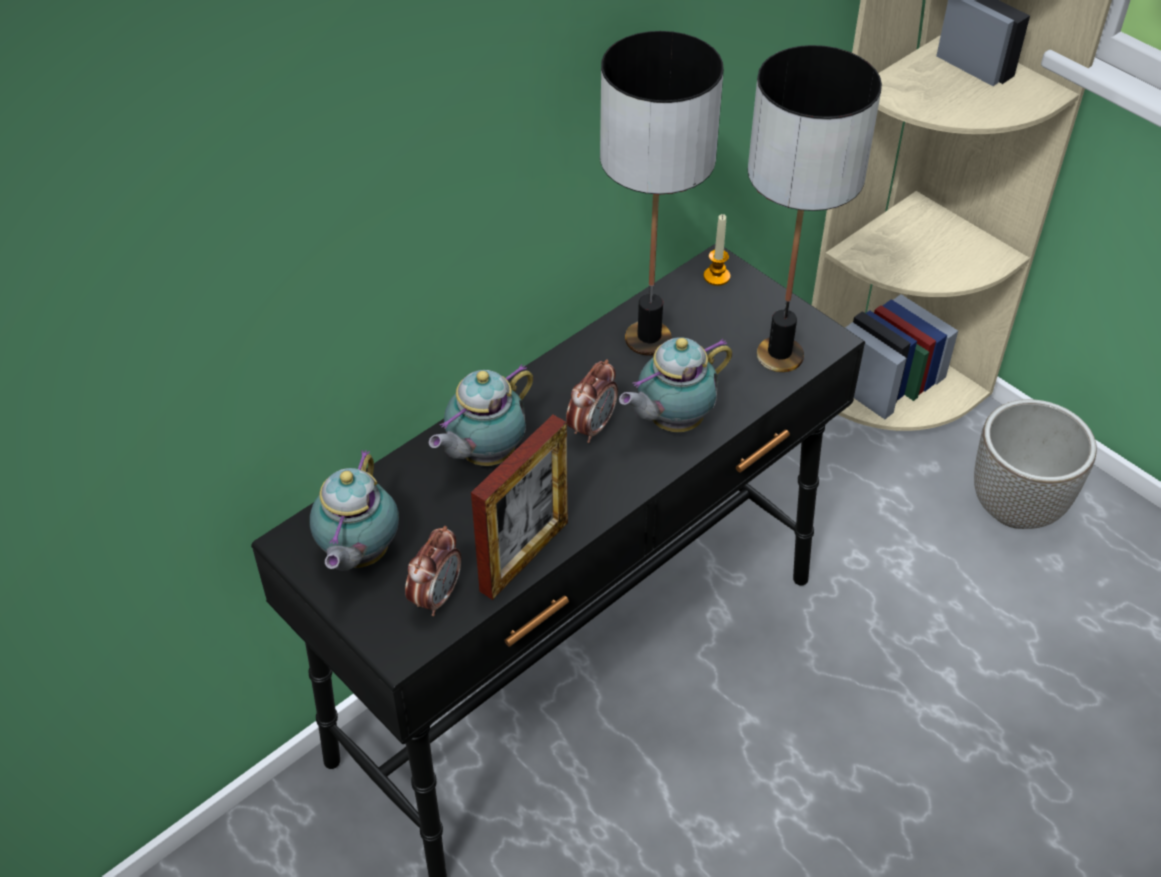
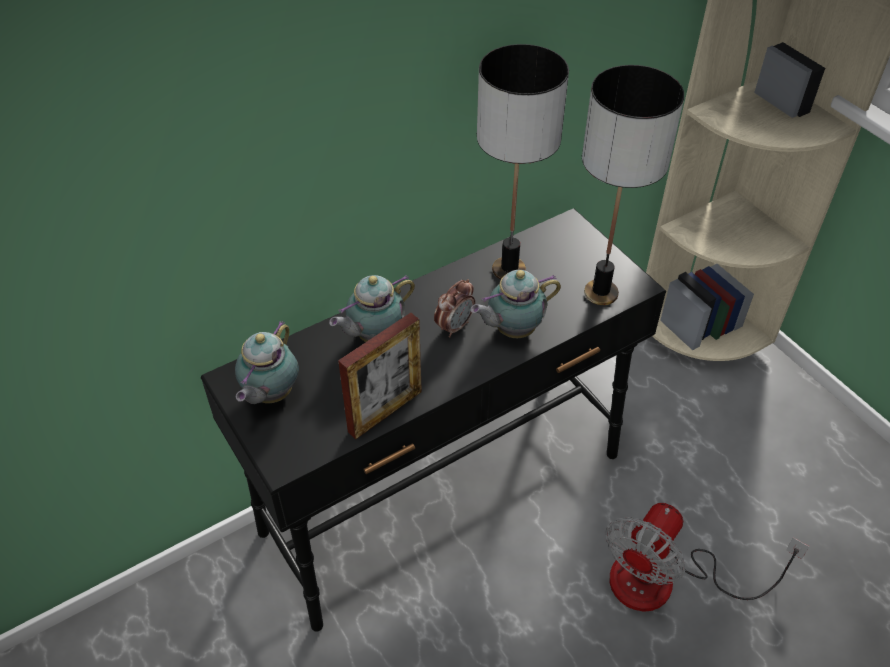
camera: 10 degrees right, 0 degrees up
alarm clock [405,526,461,616] -> none
candle [704,214,730,286] -> none
planter [974,399,1097,529] -> none
none -> fan [606,503,810,611]

